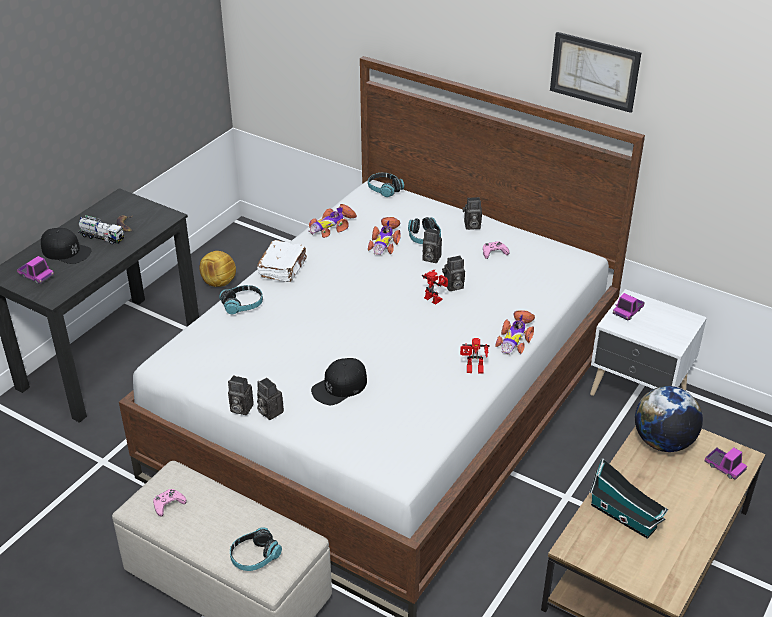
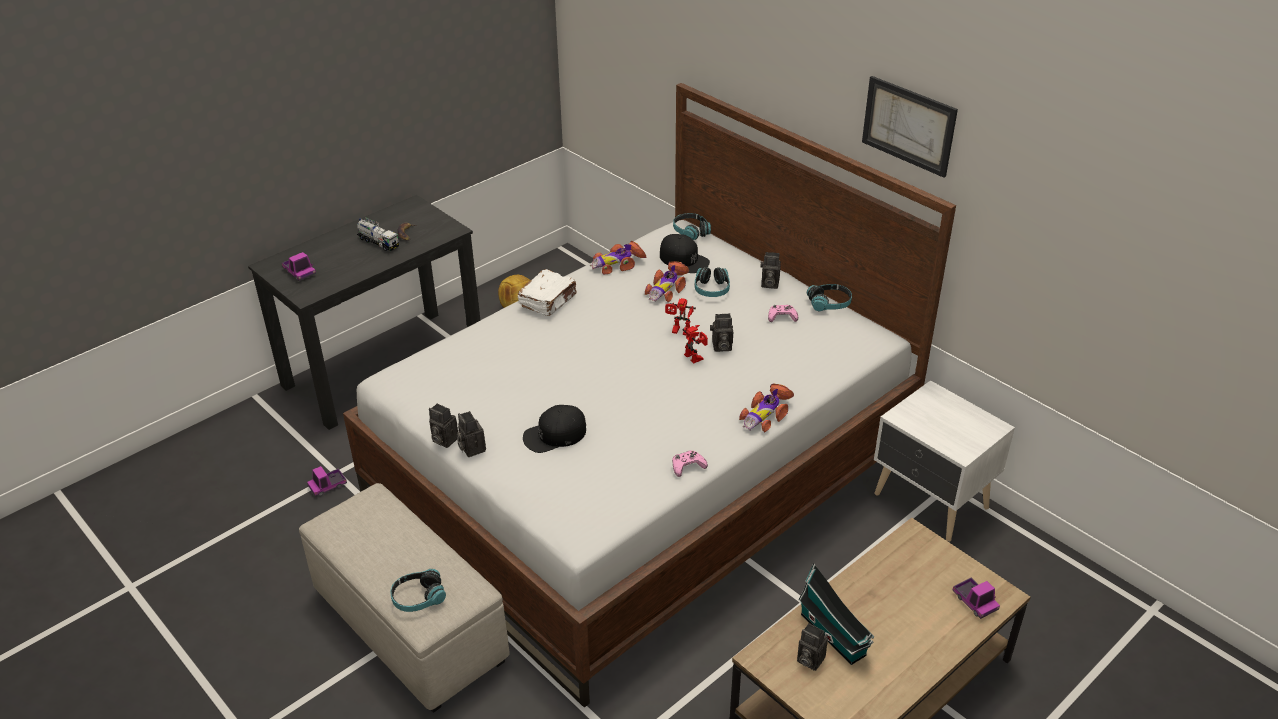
camera: 15 degrees right, 0 degrees up
black cap [41,228,91,264] -> black cap moved to [660,234,710,273]
pink game controller [153,489,187,517] -> pink game controller moved to [672,450,708,477]
headphones [219,285,263,314] -> headphones moved to [807,284,852,311]
camera [422,228,442,263] -> camera moved to [797,623,828,671]
toy robot [460,338,489,373] -> toy robot moved to [665,298,696,335]
toy truck [613,293,645,320] -> toy truck moved to [307,466,347,497]
globe [635,386,703,452] -> none

